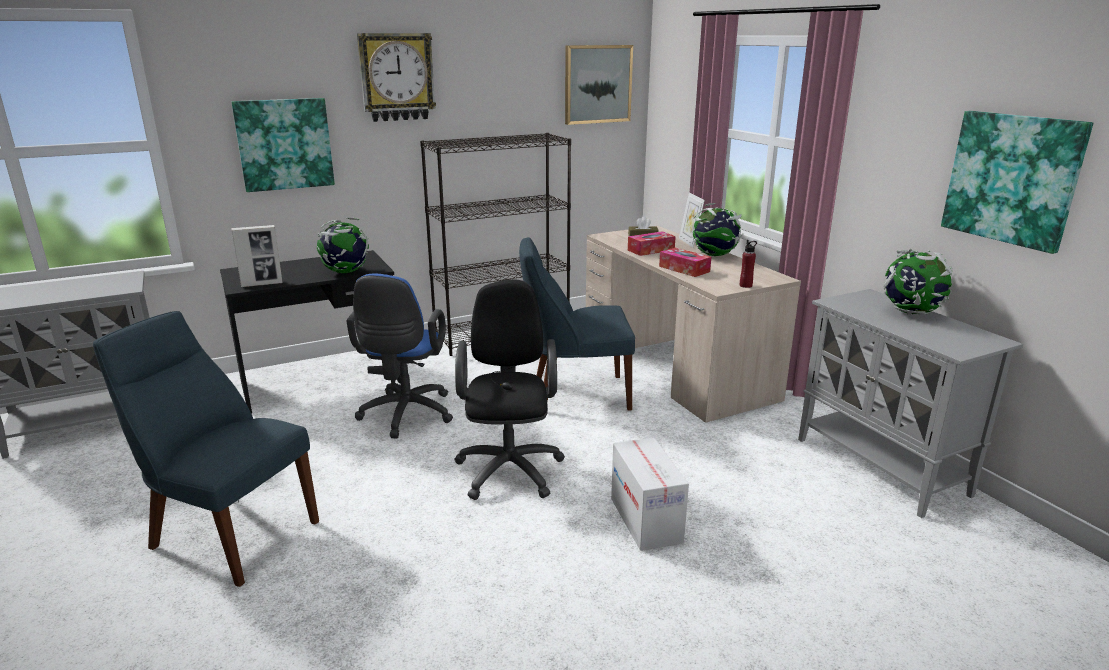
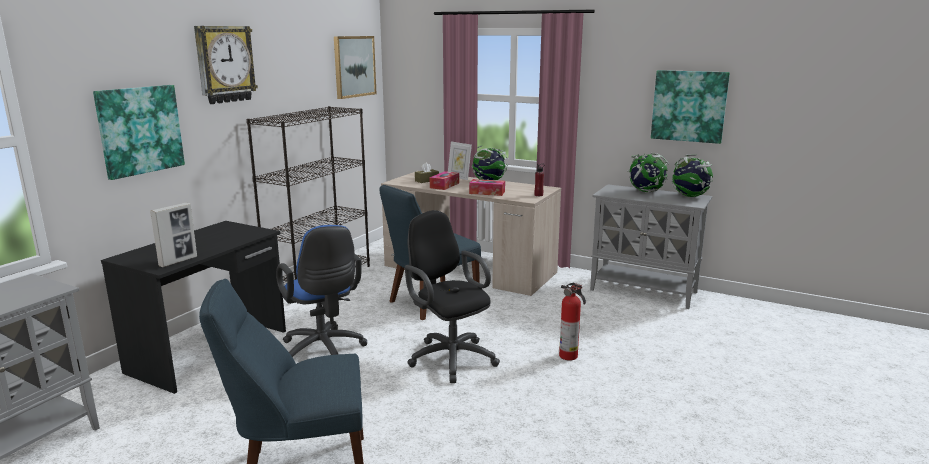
camera: 35 degrees left, 5 degrees down
globe [317,217,369,273] -> globe moved to [672,154,713,197]
cardboard box [611,438,689,551] -> fire extinguisher [559,283,586,361]

